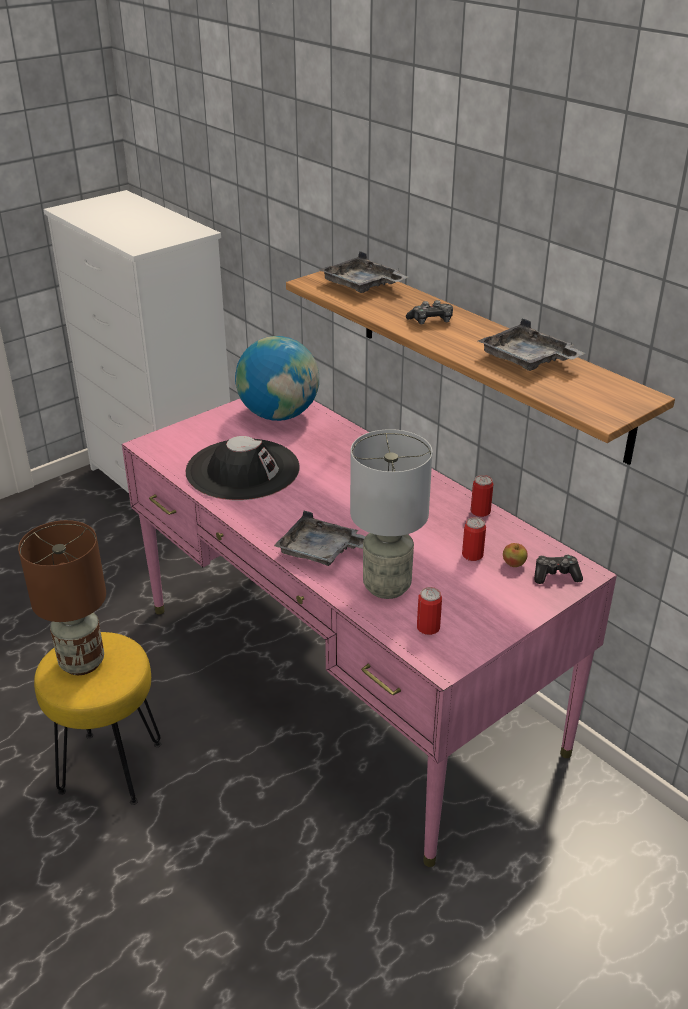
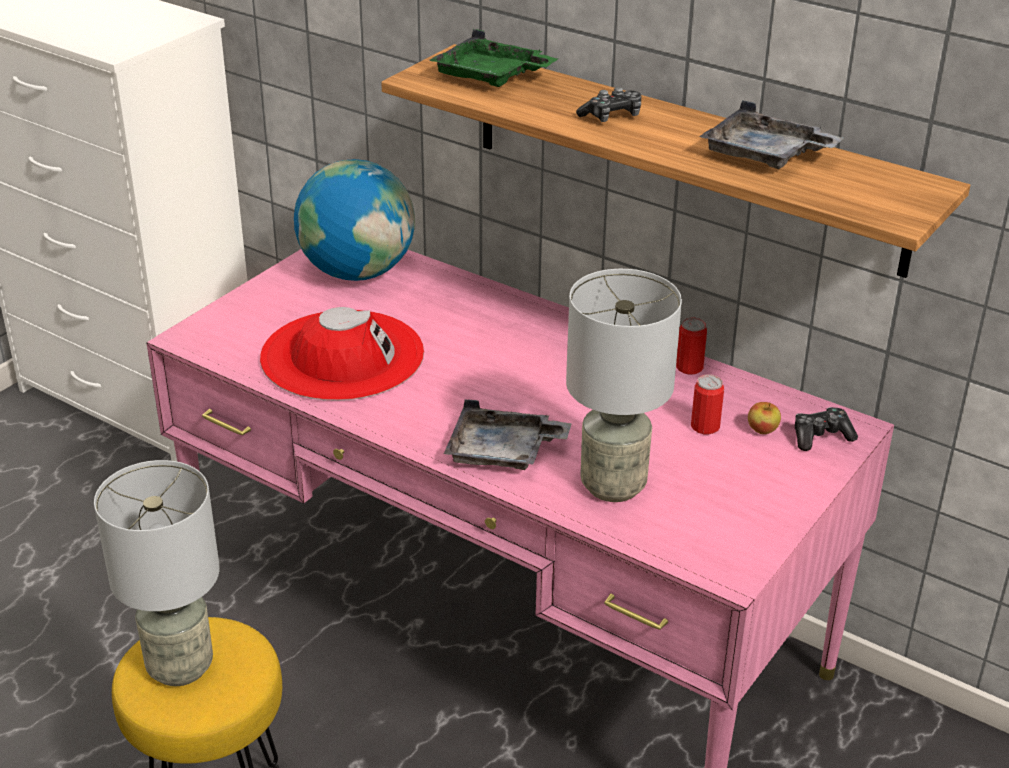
camera: 15 degrees left, 0 degrees up
brown table lamp [18,520,106,675] -> grey table lamp [94,460,220,686]
black hat [186,436,300,501] -> red hat [260,307,424,401]
grey tray [319,252,408,293] -> green tray [430,29,558,87]
can [417,587,442,635] -> none

